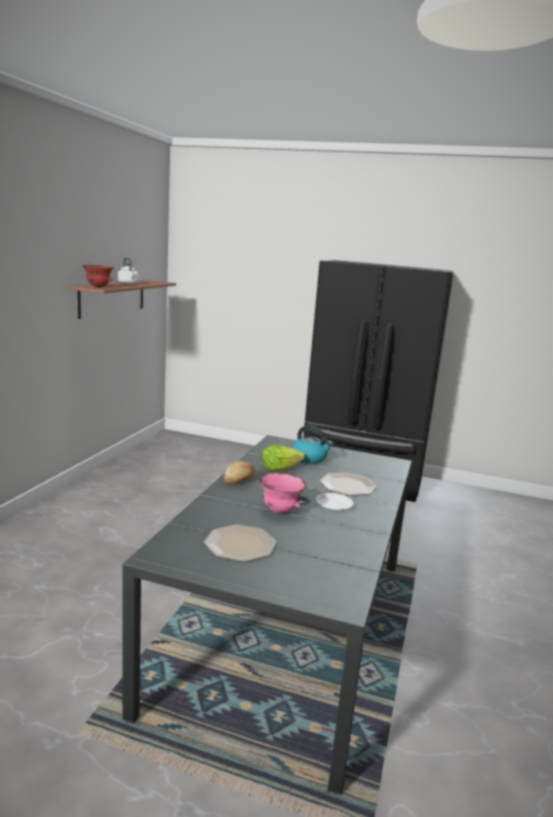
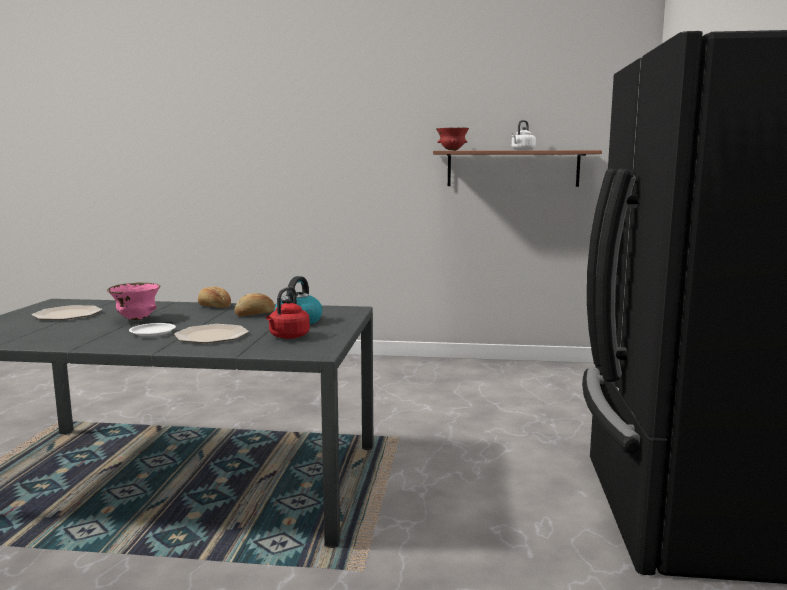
camera: 80 degrees right, 5 degrees down
lettuce [261,445,305,471] -> bread [235,293,275,316]
none -> red kettle [266,287,310,339]

